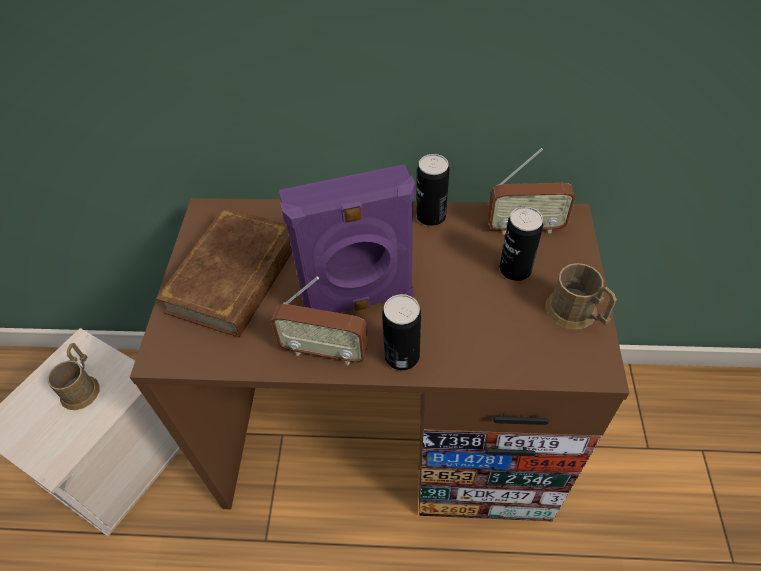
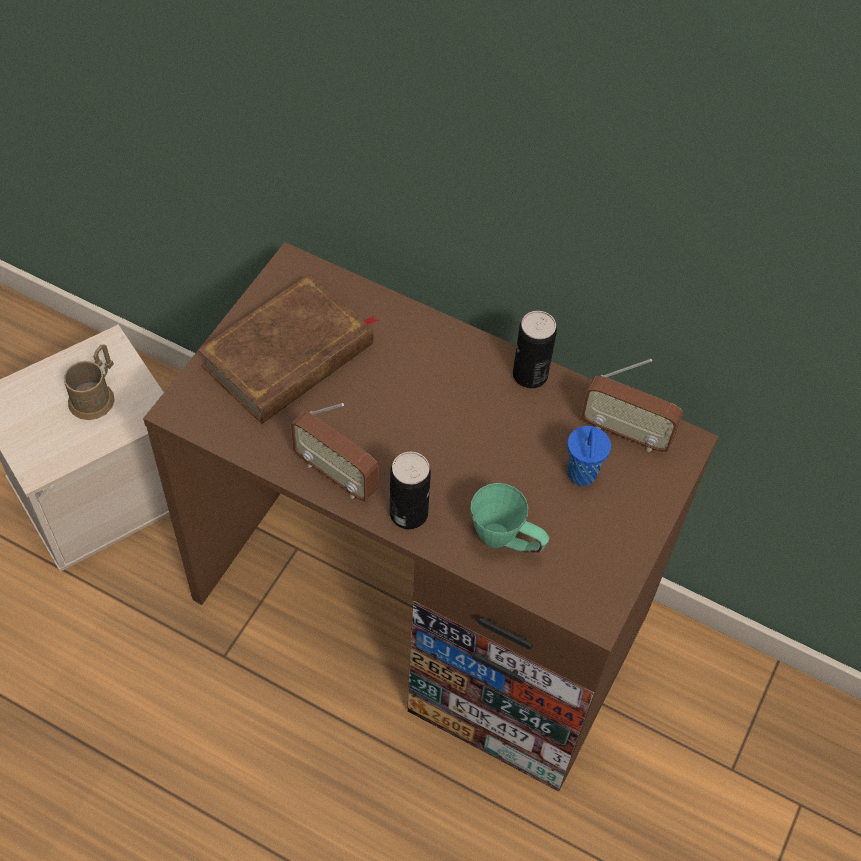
camera: 20 degrees right, 5 degrees up
purple speaker [279,164,415,313] -> none
can [500,207,543,281] -> blue cup [567,426,611,486]
brown mug [545,263,617,330] -> none
none -> green mug [470,483,550,553]

